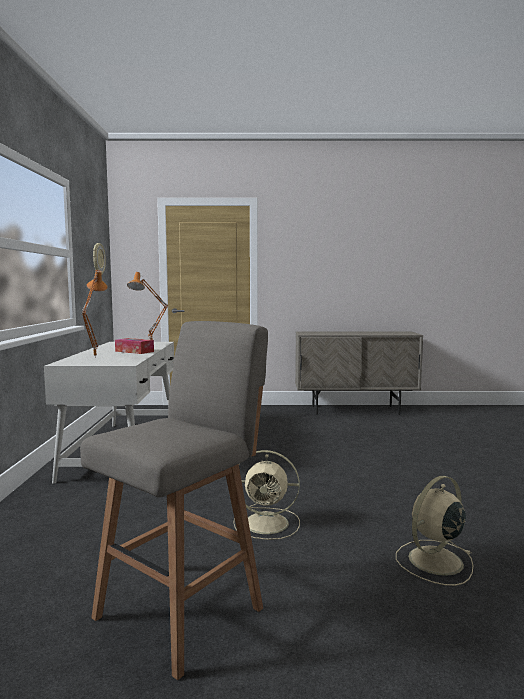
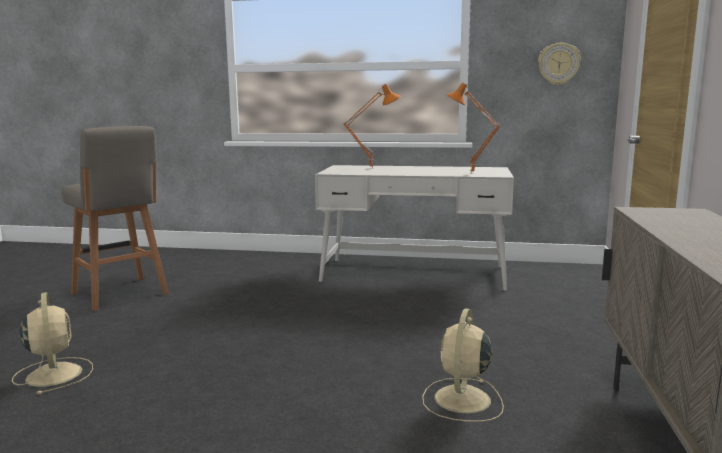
camera: 100 degrees right, 5 degrees up
tissue box [115,338,154,354] -> none
beige fan [233,450,300,540] -> beige fan moved to [422,308,504,422]

